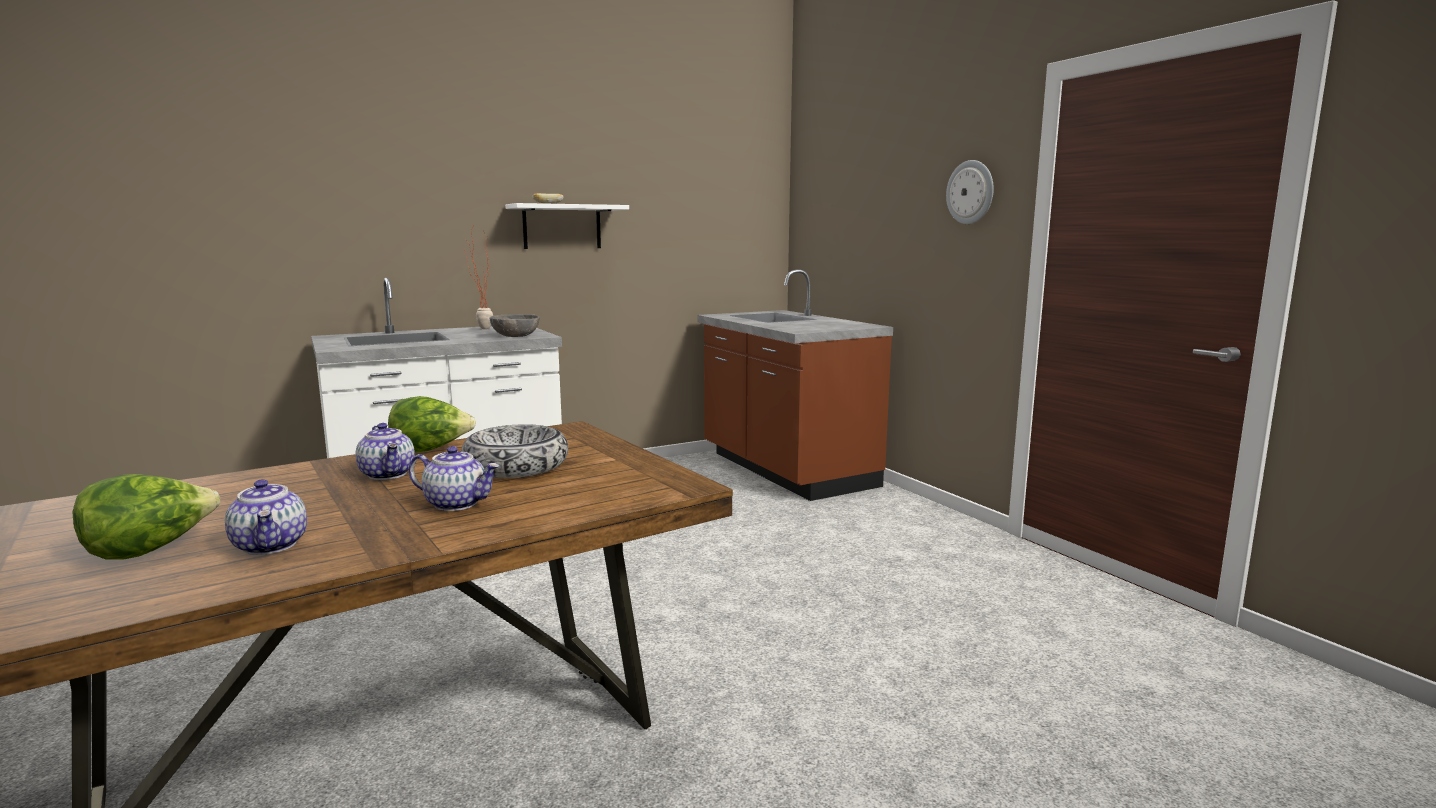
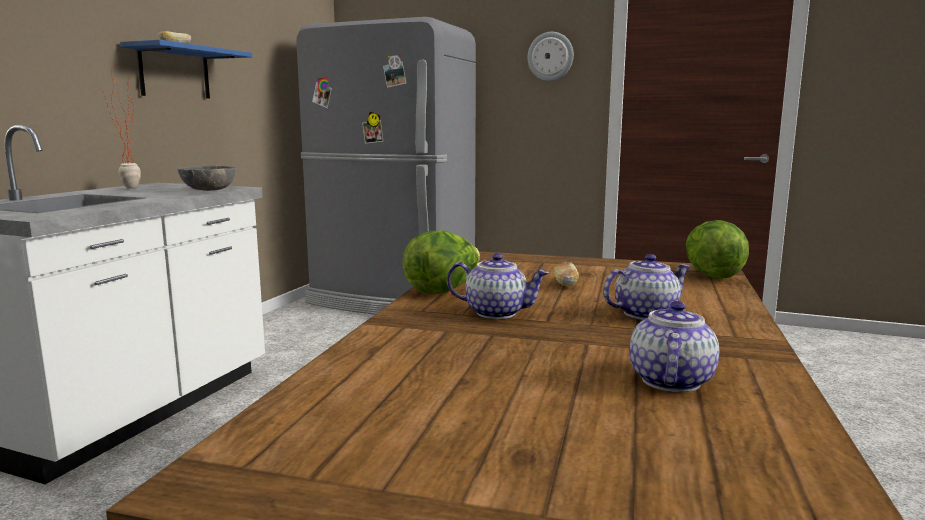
camera: 40 degrees left, 0 degrees up
lettuce [72,474,220,560] -> lettuce moved to [686,220,749,279]
teapot [225,479,307,555] -> teapot turned 90 degrees counterclockwise [630,301,719,392]
bowl [461,424,568,478] -> bread [553,262,579,286]
white shelf [505,203,629,249] -> blue shelf [120,40,252,98]
brown counter [698,269,893,501] -> grey fridge [296,17,476,315]

